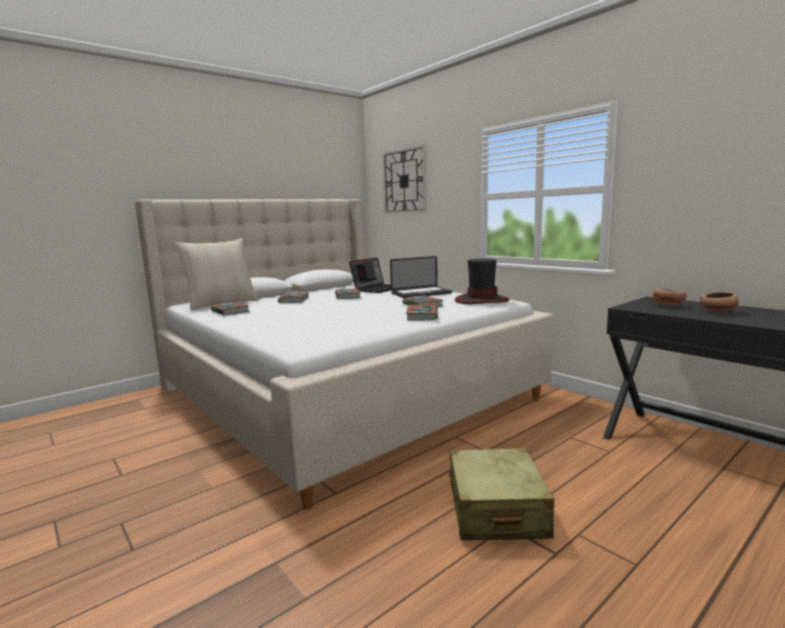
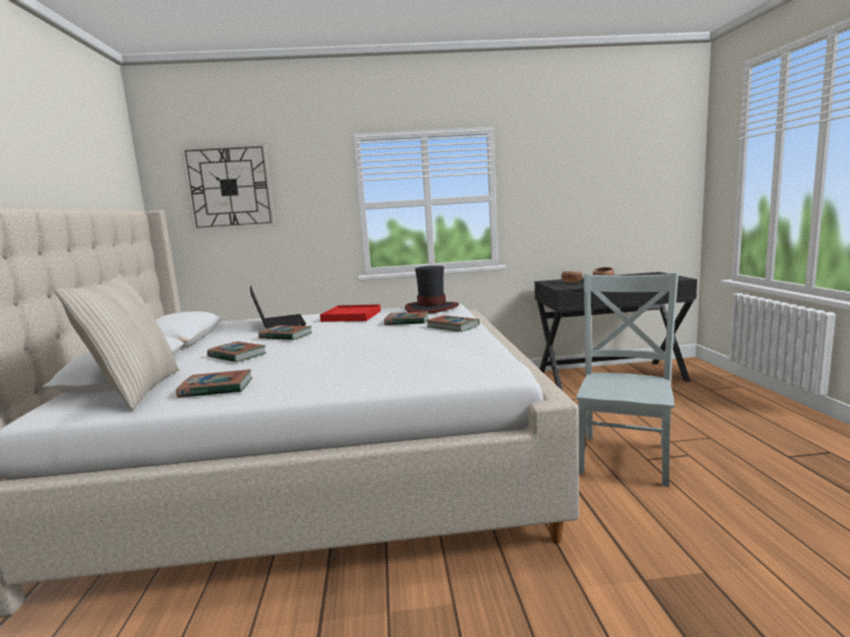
camera: 55 degrees left, 0 degrees up
laptop [390,256,452,298] -> red tray [320,304,381,322]
beige suitcase [448,448,555,540] -> grey chair [576,272,679,487]

